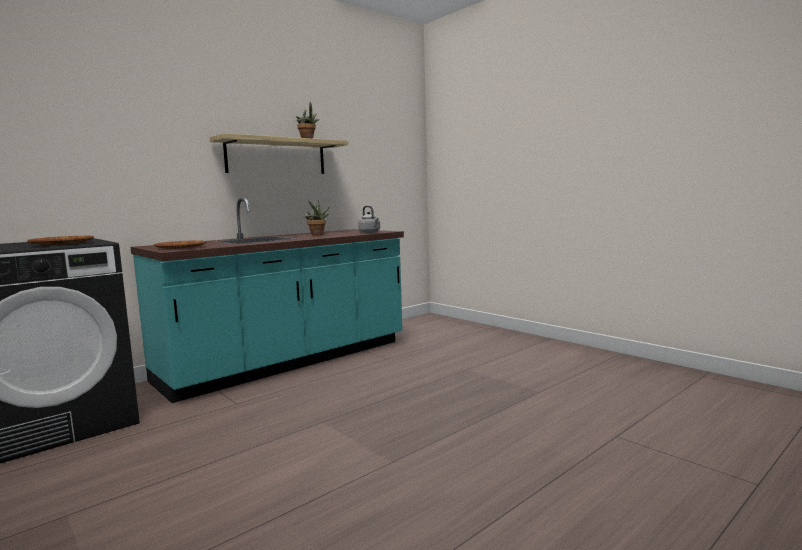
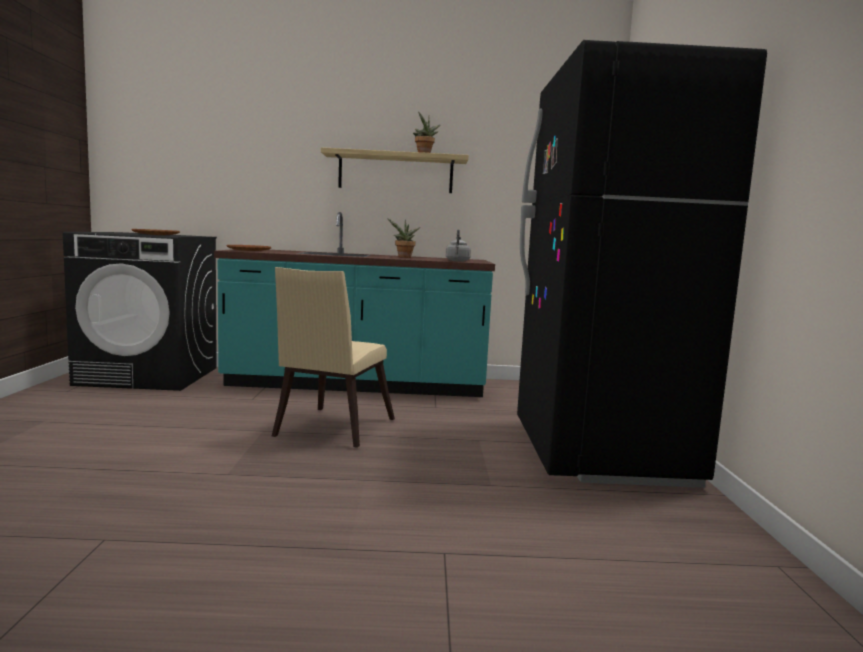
camera: 40 degrees right, 0 degrees up
none -> beige chair [272,267,395,448]
none -> black fridge [517,40,767,488]

